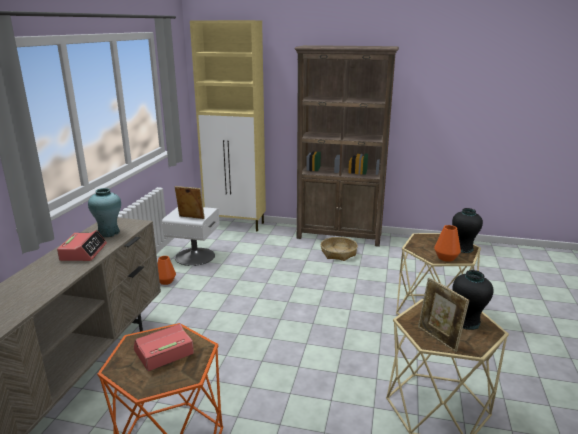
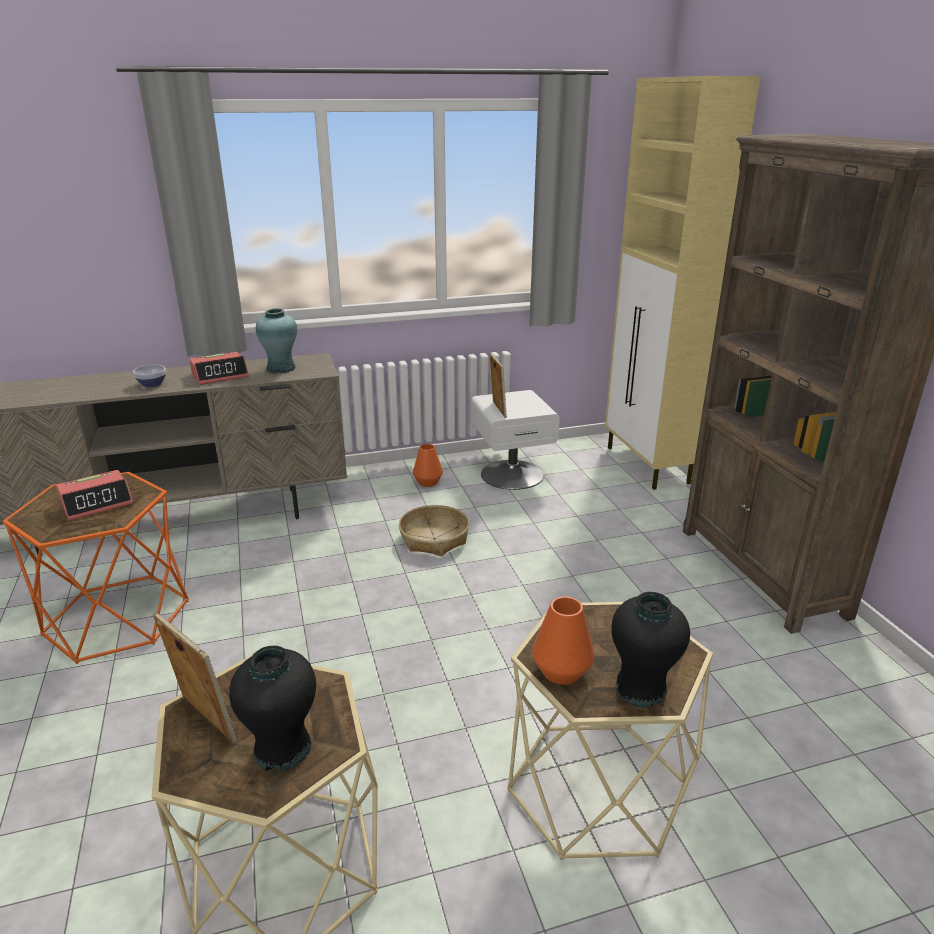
camera: 60 degrees right, 5 degrees up
alarm clock [134,324,194,371] -> alarm clock turned 120 degrees clockwise [56,470,133,521]
basket [321,237,358,261] -> basket moved to [399,505,469,556]
picture frame [418,277,469,352] -> picture frame turned 105 degrees clockwise [153,612,237,744]
none -> bowl [133,365,166,388]

